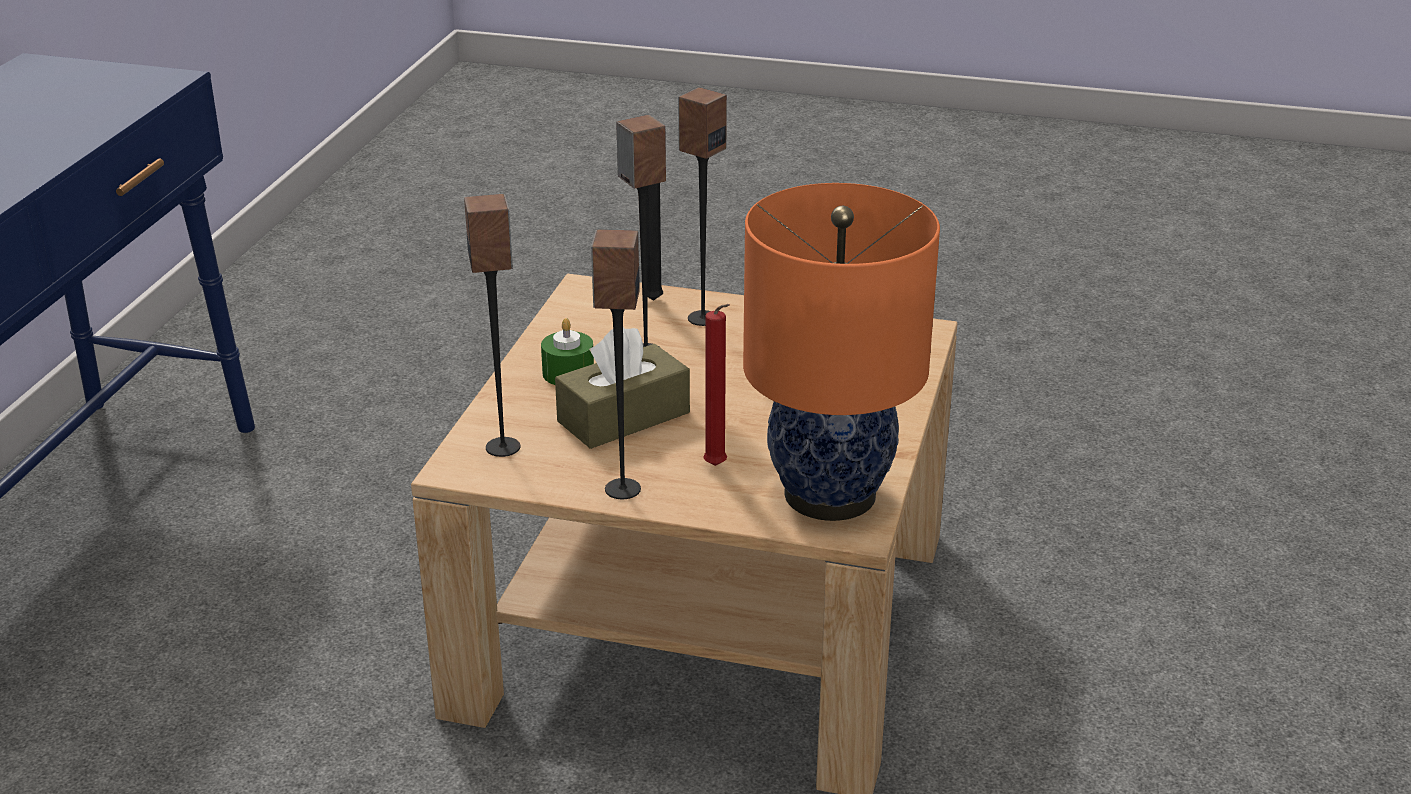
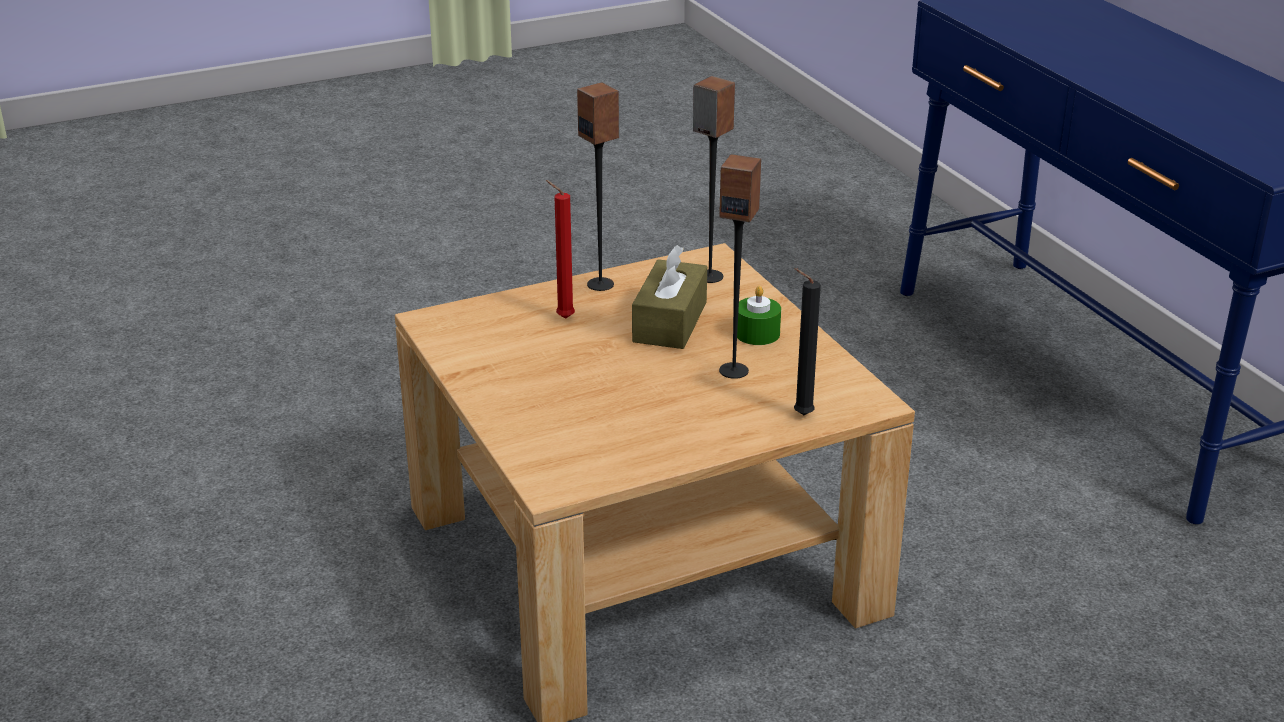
camera: 140 degrees right, 0 degrees up
speaker [678,87,727,326] -> none
orange table lamp [743,183,940,521] -> none

